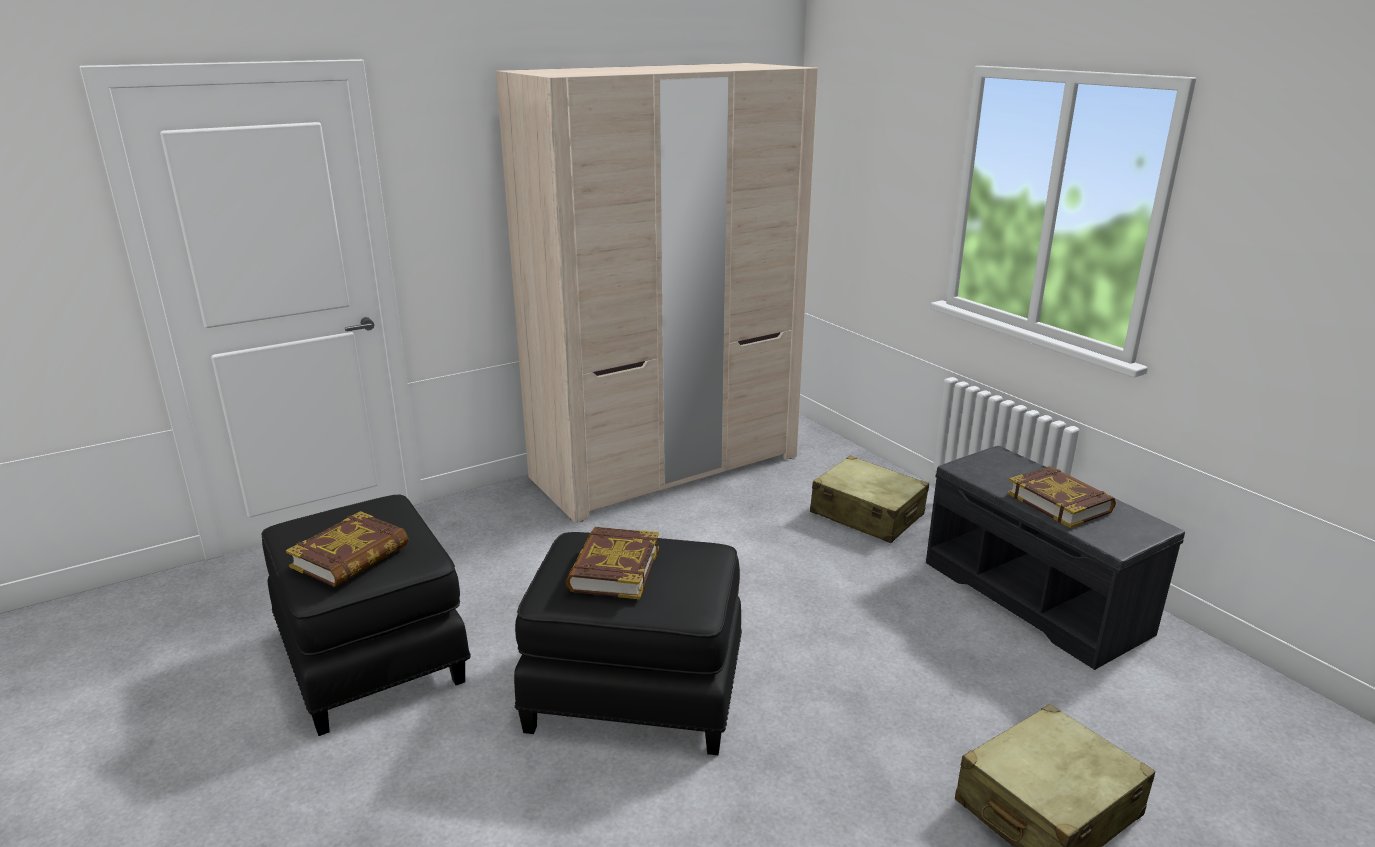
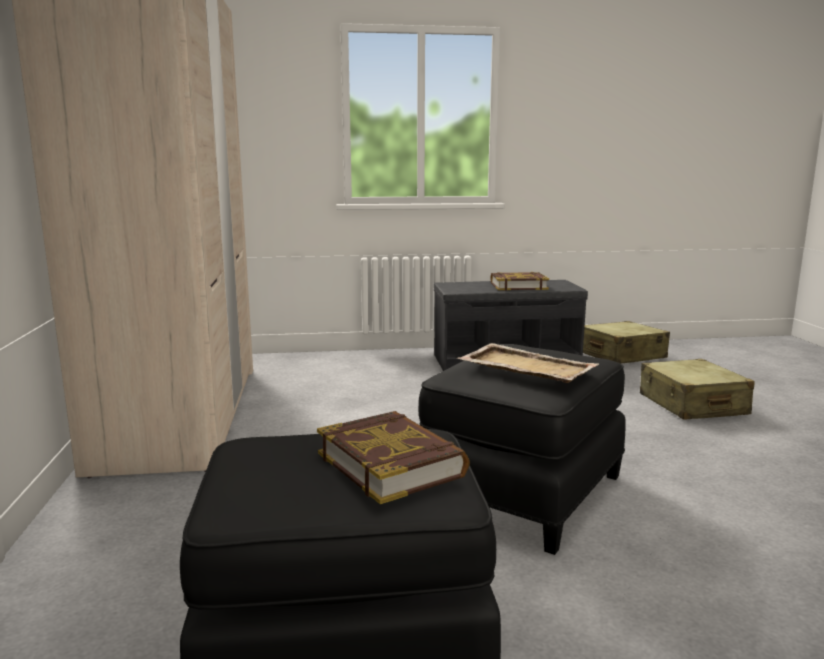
camera: 65 degrees left, 10 degrees down
book [565,527,659,599] -> beige tray [457,343,599,383]
beige suitcase [810,456,929,543] -> beige suitcase moved to [583,321,670,364]

